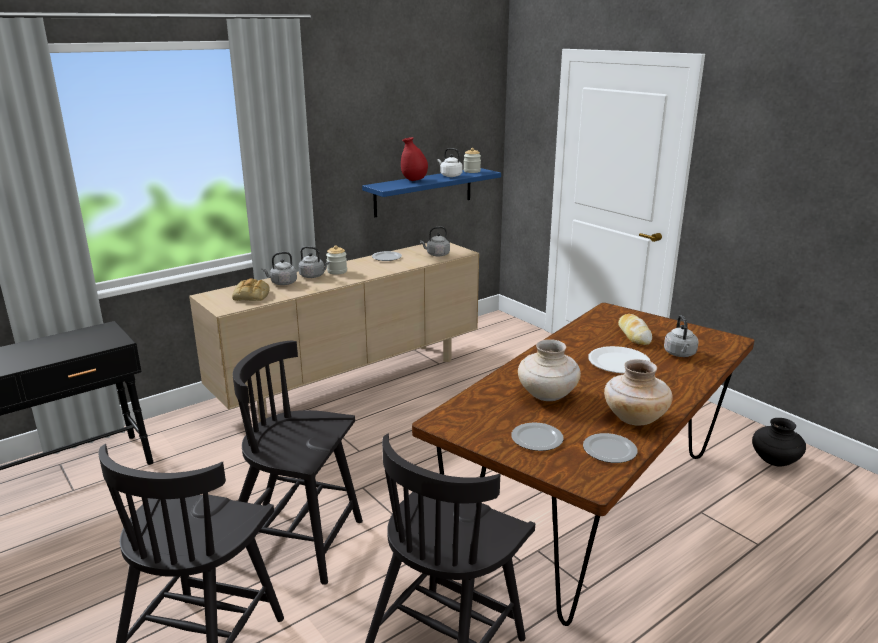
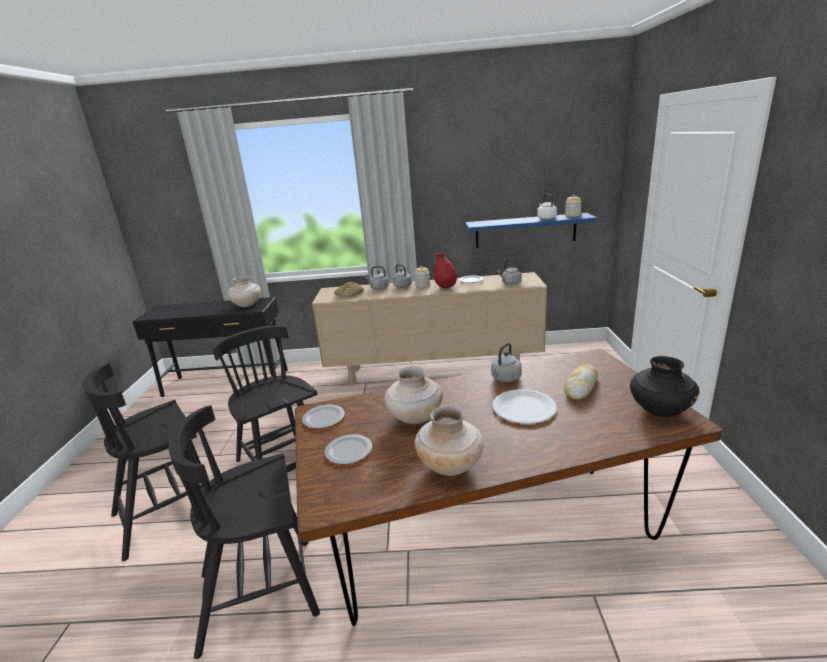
camera: 40 degrees right, 0 degrees up
red vase [401,137,428,181] -> red vase moved to [434,252,457,288]
plate [583,433,637,463] -> plate moved to [302,405,345,429]
grey kettle [664,315,699,357] -> grey kettle moved to [491,343,522,382]
black vase [752,418,806,467] -> black vase moved to [630,356,699,417]
none -> beige vase [228,276,261,307]

